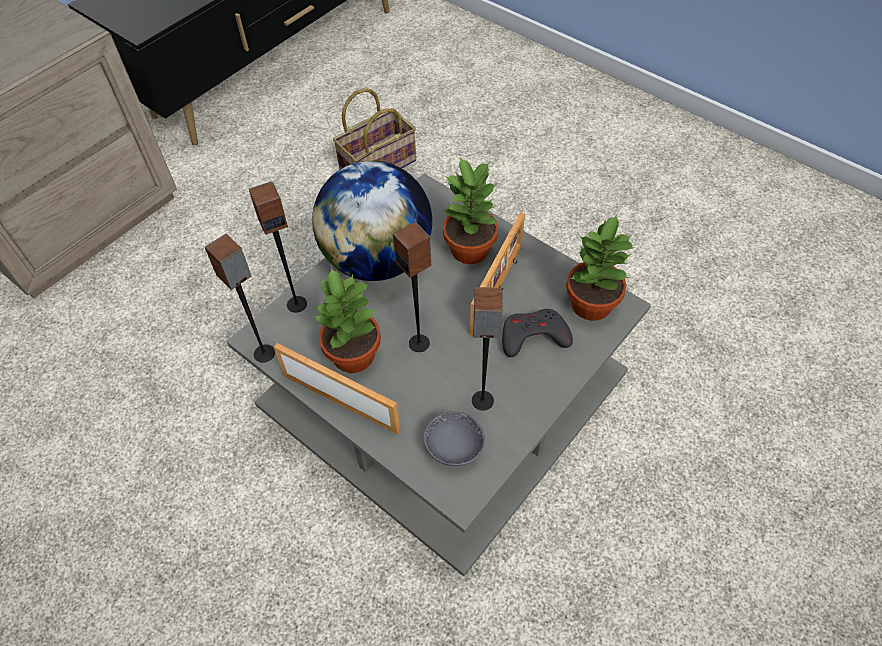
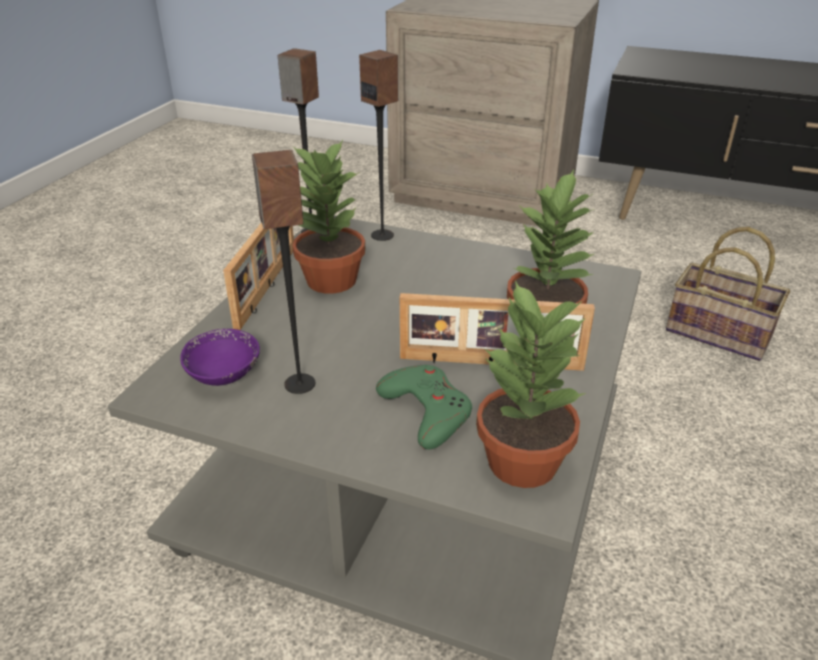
camera: 70 degrees right, 20 degrees down
globe [312,160,432,281] -> none
speaker [393,222,432,352] -> none
grey bowl [424,411,485,466] -> purple bowl [180,329,260,386]
grey game controller [502,309,573,357] -> green game controller [376,365,472,450]

